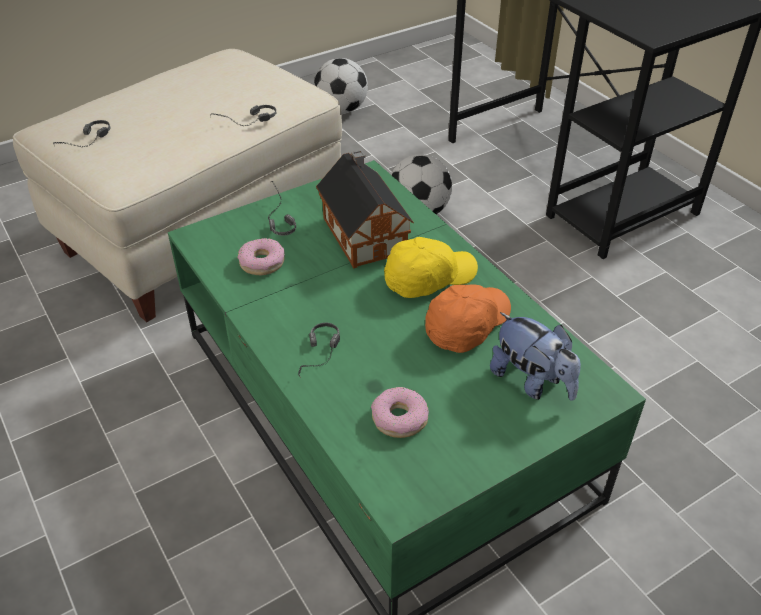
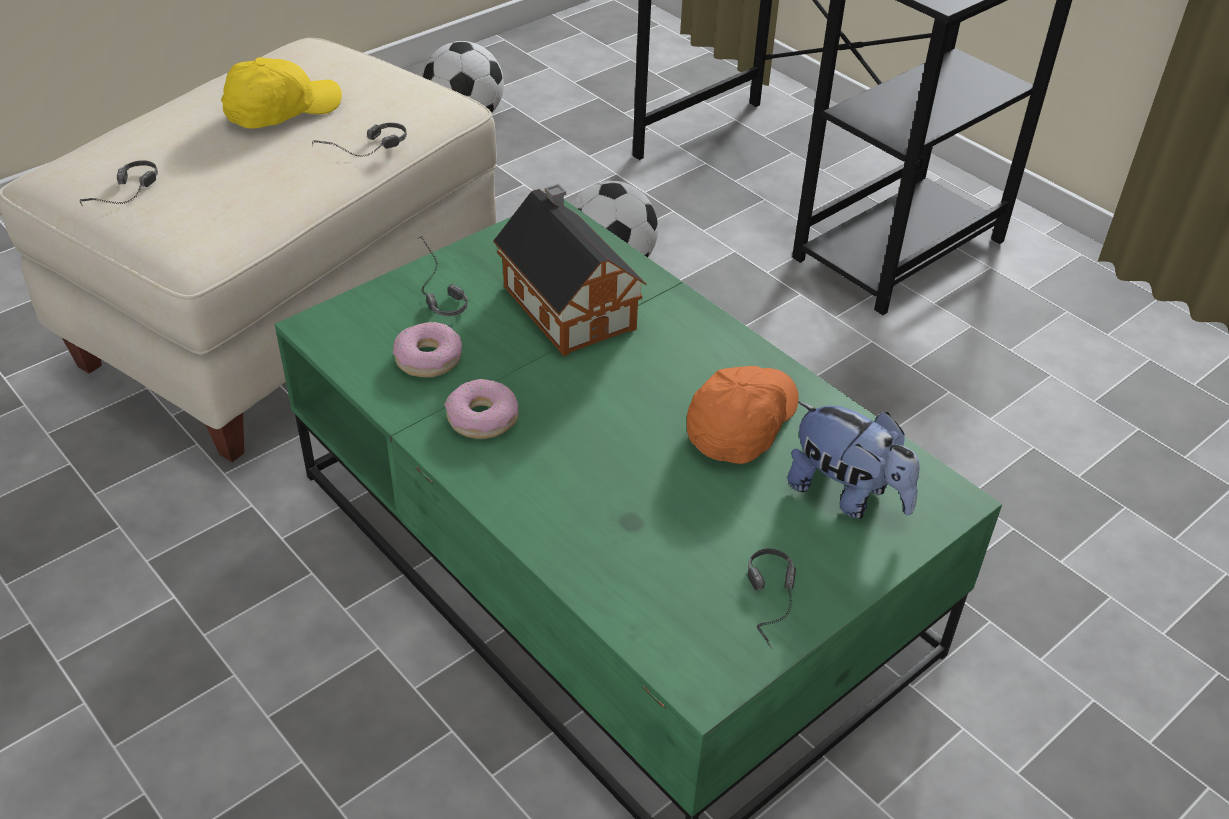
camera: 10 degrees left, 0 degrees up
headphones [298,322,340,378] -> headphones moved to [748,548,796,649]
donut [371,387,429,438] -> donut moved to [444,379,519,439]
yellow cap [384,237,478,298] -> yellow cap moved to [221,57,342,128]

